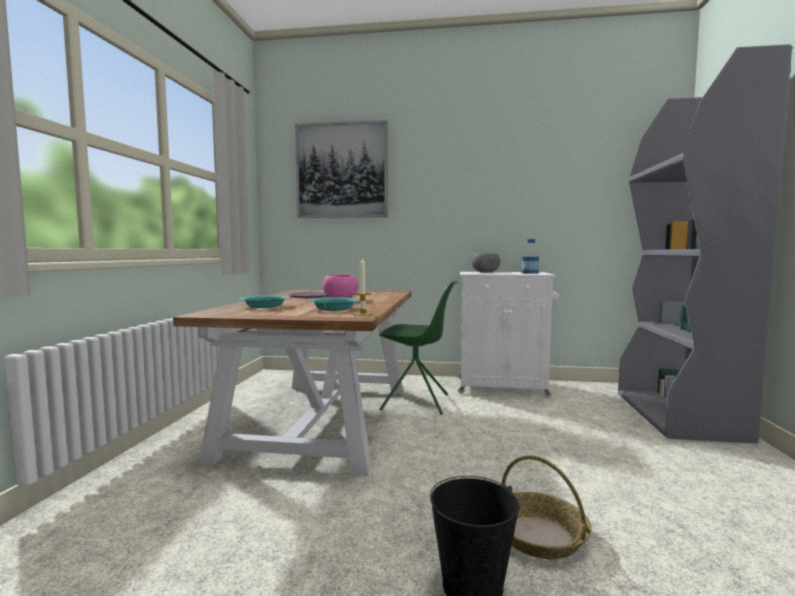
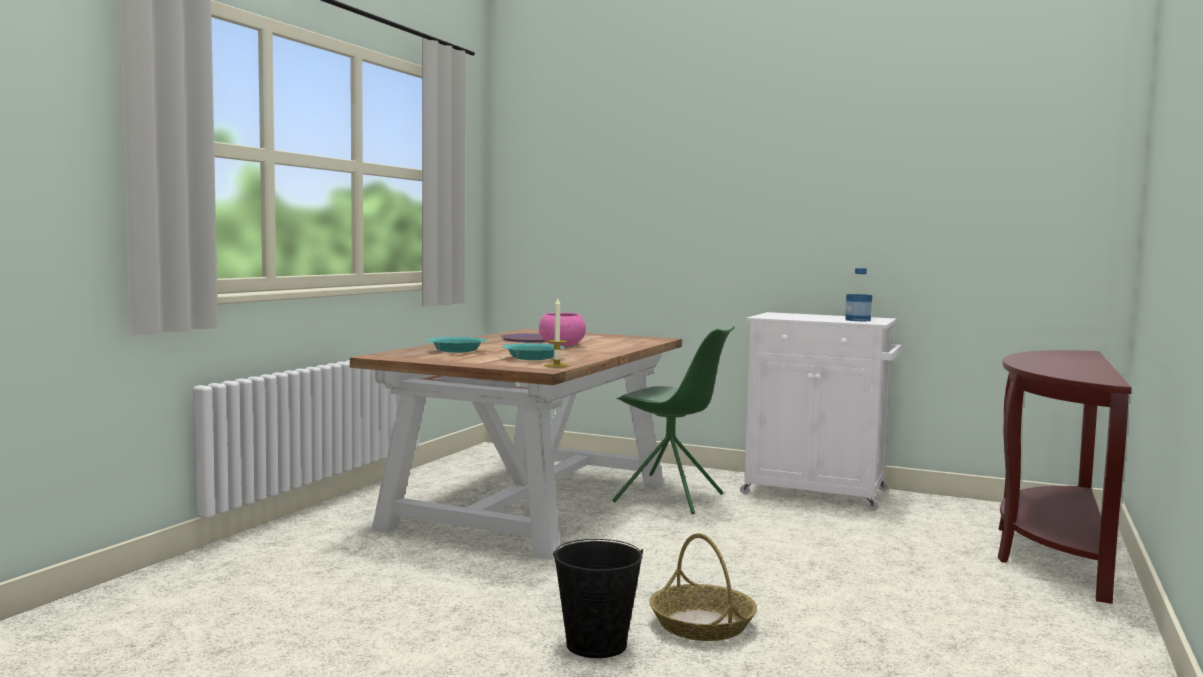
camera: 15 degrees right, 0 degrees up
picture [295,120,388,218] -> none
grey bowl [471,253,500,273] -> none
grey bookcase [618,44,792,443] -> brown console table [998,350,1132,604]

